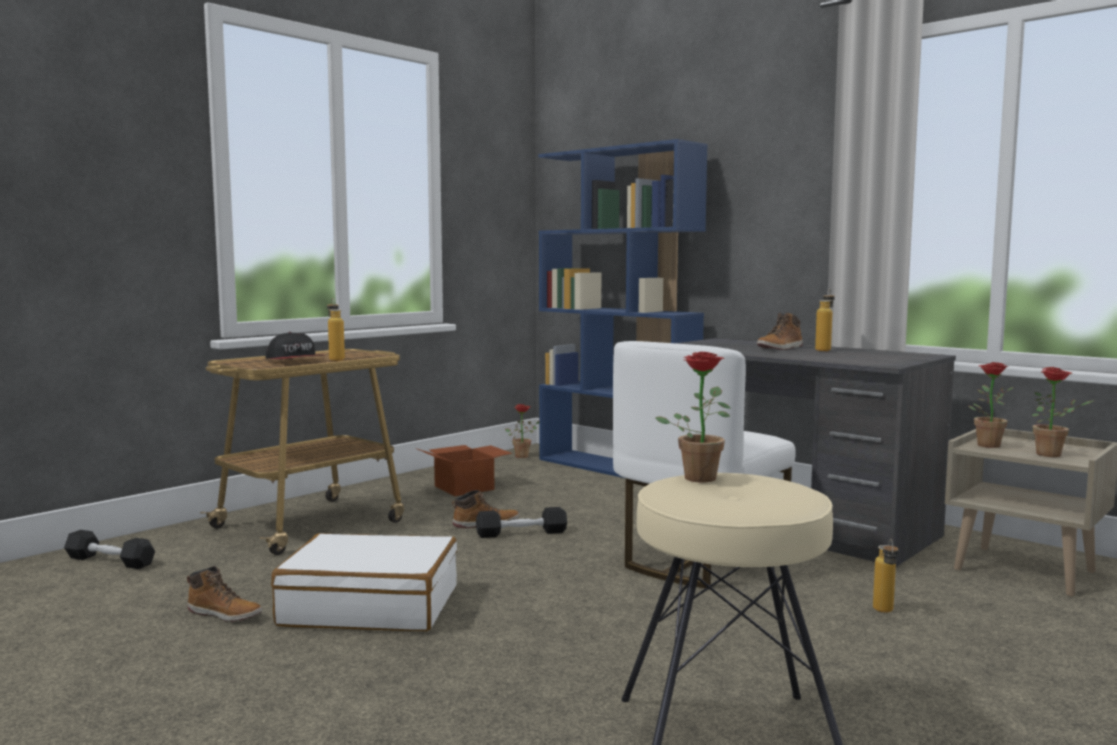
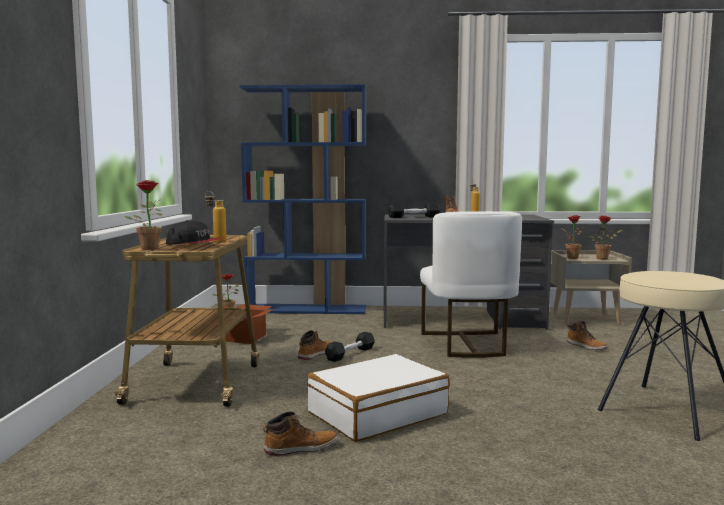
camera: 40 degrees left, 0 degrees up
black dumbbell [64,530,155,569] -> black dumbbell moved to [388,203,440,218]
potted plant [655,351,731,482] -> potted plant moved to [124,180,162,250]
bottle [873,539,899,613] -> boot [567,321,608,350]

